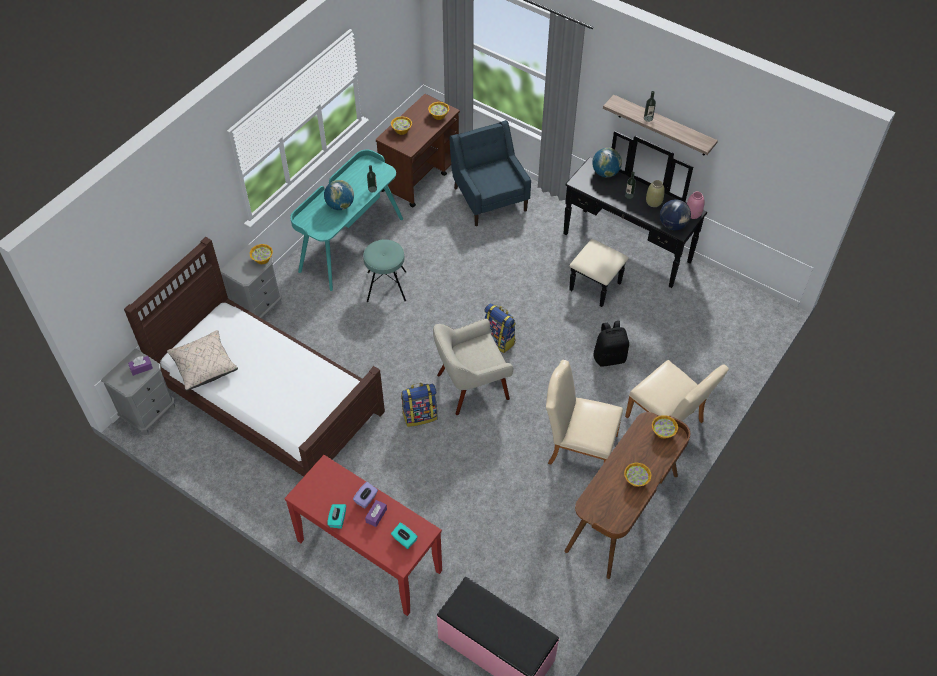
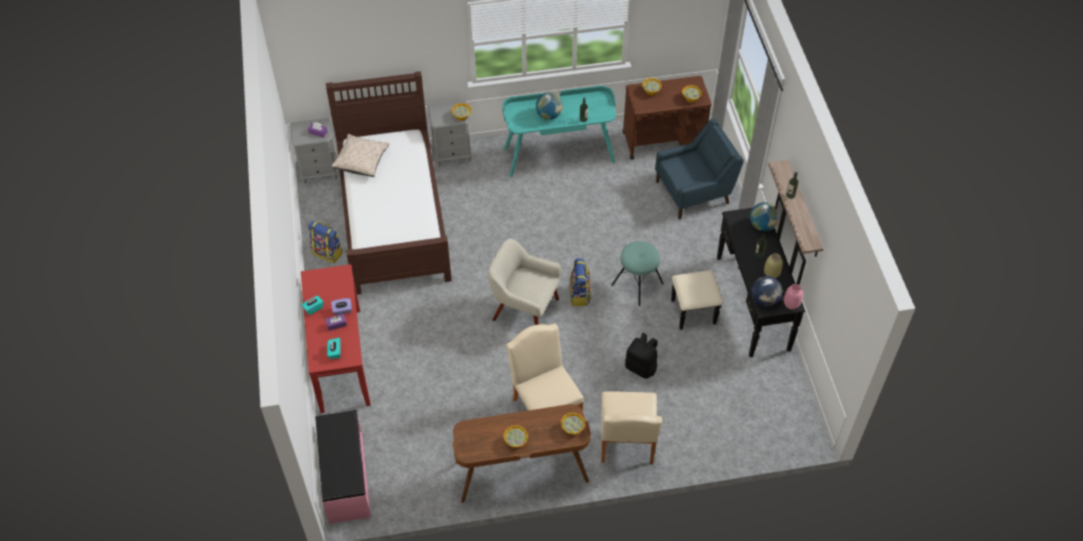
camera: 45 degrees right, 0 degrees up
turquoise stool [363,239,406,302] -> turquoise stool moved to [611,241,664,306]
backpack [401,383,438,427] -> backpack moved to [308,221,343,263]
blue armchair [449,120,531,226] -> blue armchair turned 45 degrees clockwise [655,119,744,220]

